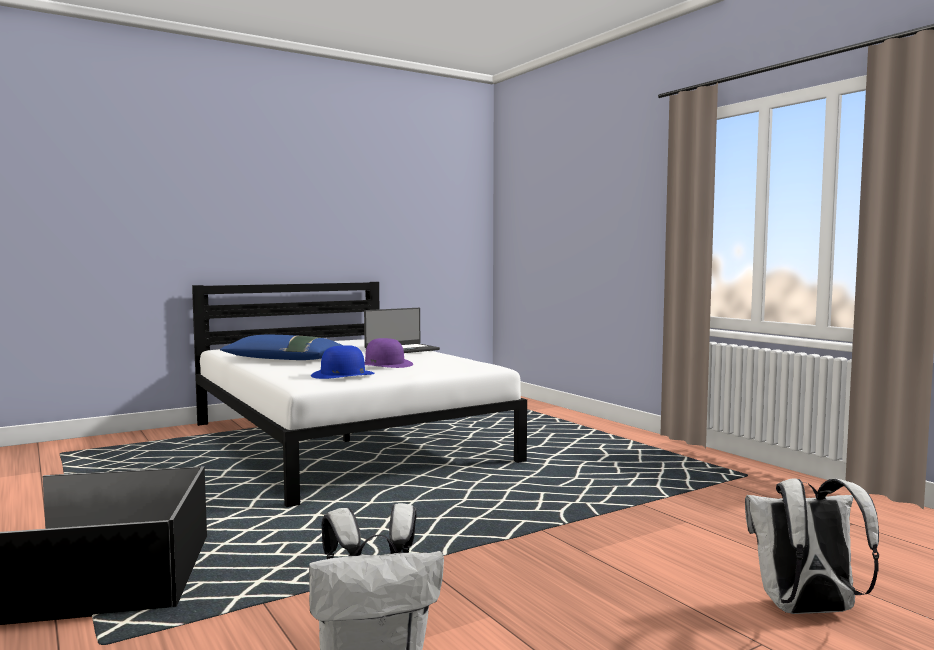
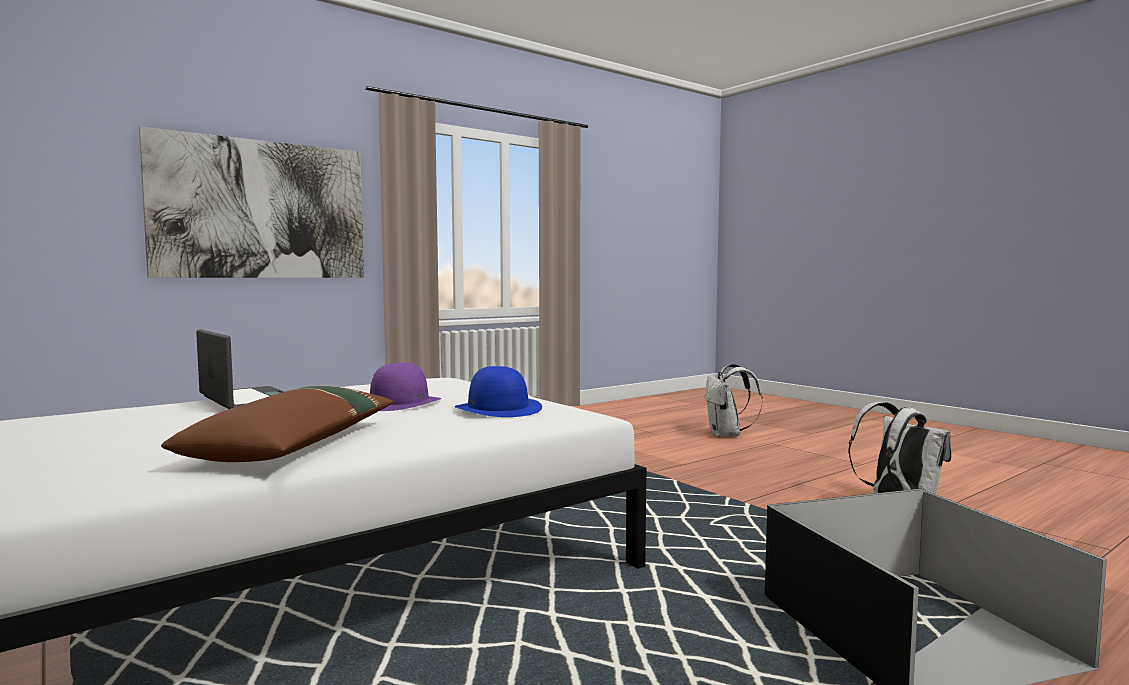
camera: 95 degrees left, 0 degrees up
blue pillow [220,334,342,360] -> brown pillow [161,386,394,462]
none -> picture [139,127,364,278]

